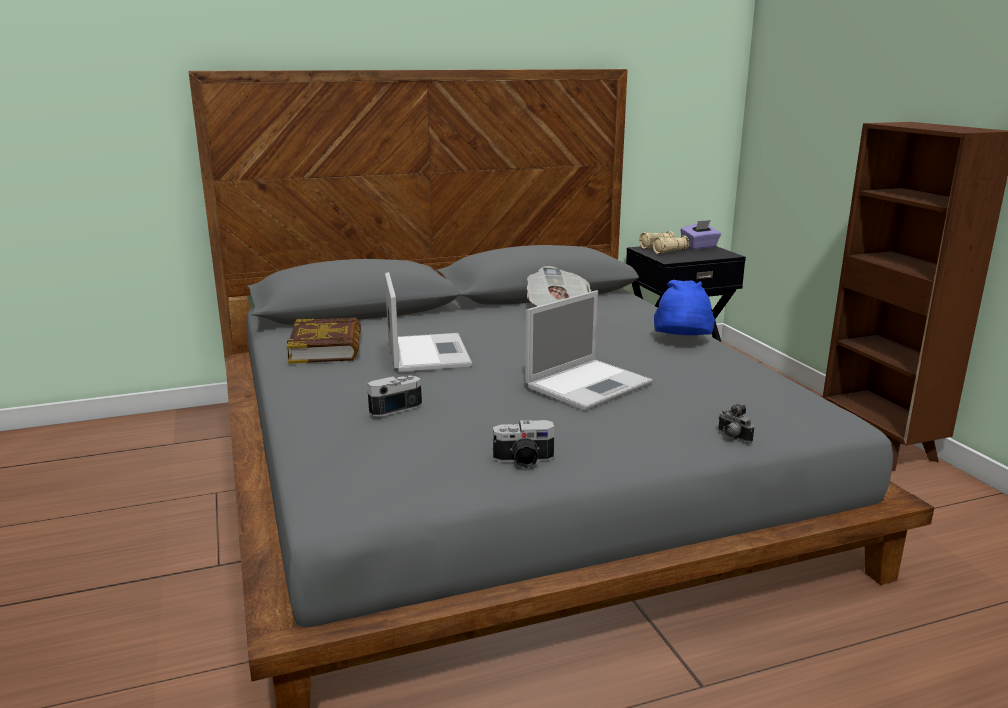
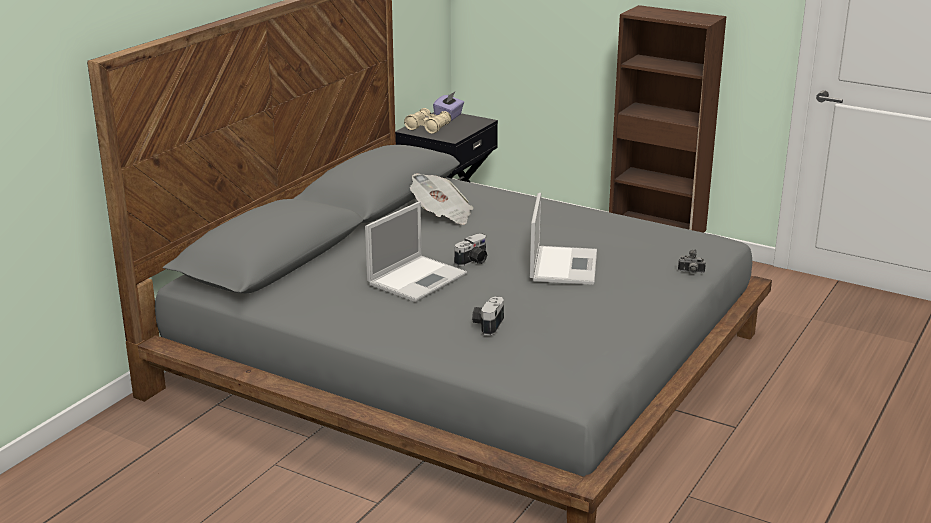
camera: 40 degrees left, 5 degrees up
book [287,318,361,364] -> none
laptop [385,272,472,372] -> laptop turned 90 degrees clockwise [365,202,467,302]
camera [493,420,555,468] -> camera moved to [454,234,487,266]
blue hat [654,280,715,335] -> none

